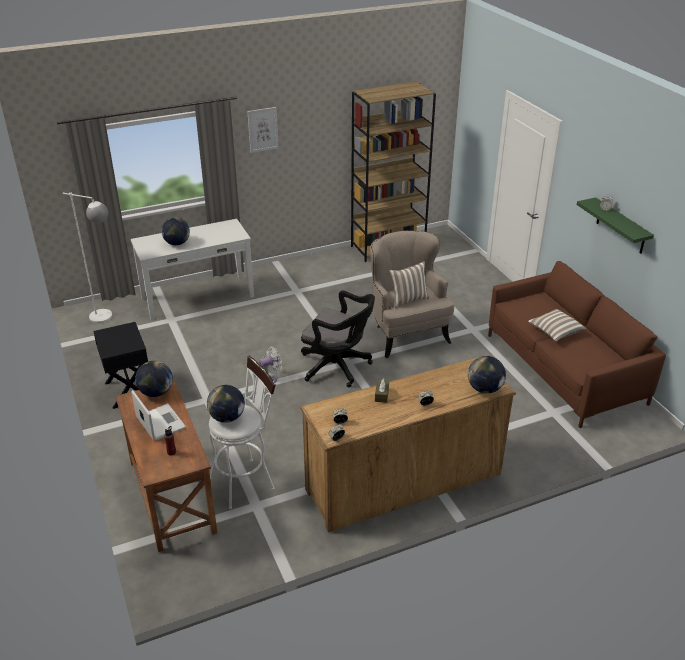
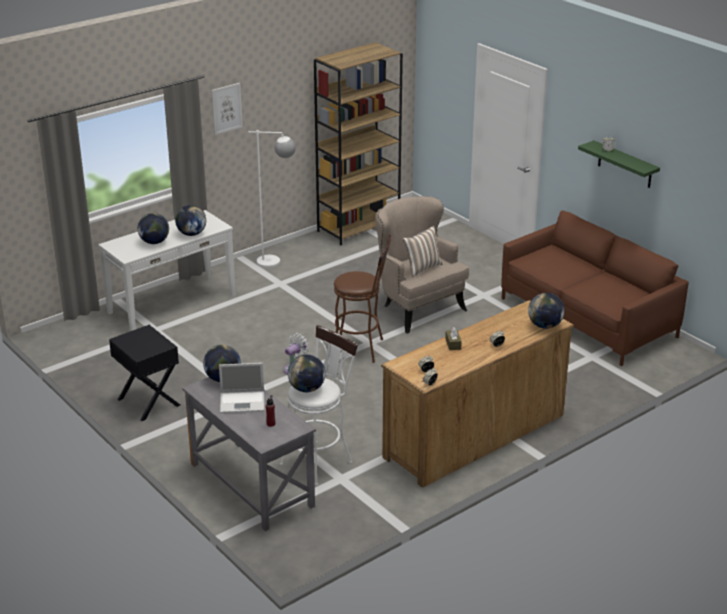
camera: 15 degrees left, 5 degrees down
white floor lamp [63,193,112,323] -> white floor lamp moved to [248,130,296,268]
brown desk [115,381,217,552] -> grey desk [182,377,316,531]
laptop [131,390,186,441] -> laptop turned 135 degrees clockwise [219,363,264,413]
black office chair [301,290,375,388] -> brown stool [334,235,391,363]
pillow [528,309,587,342] -> none
none -> globe [175,205,206,236]

